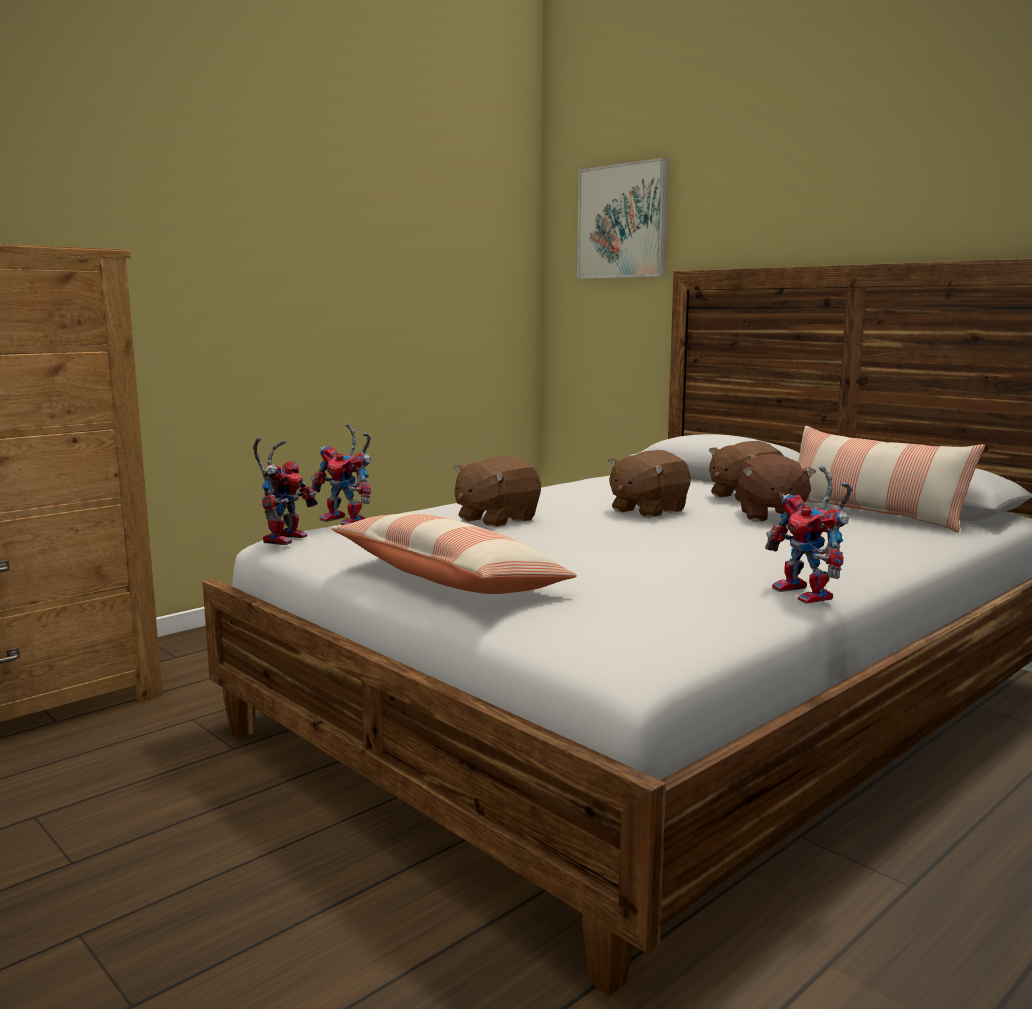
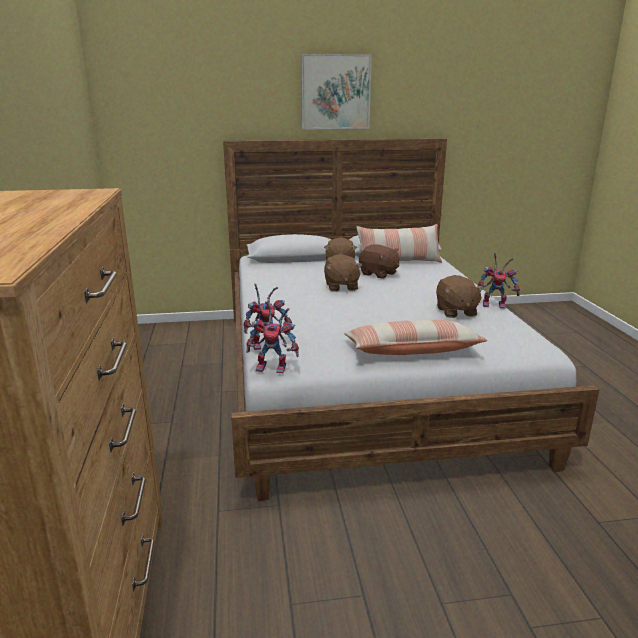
camera: 55 degrees left, 10 degrees up
toy robot [253,438,318,545] -> toy robot turned 135 degrees clockwise [246,301,299,373]
brown plush toy [454,456,541,527] -> brown plush toy moved to [436,275,484,318]
picture [577,157,668,279] -> picture moved to [301,54,372,129]

